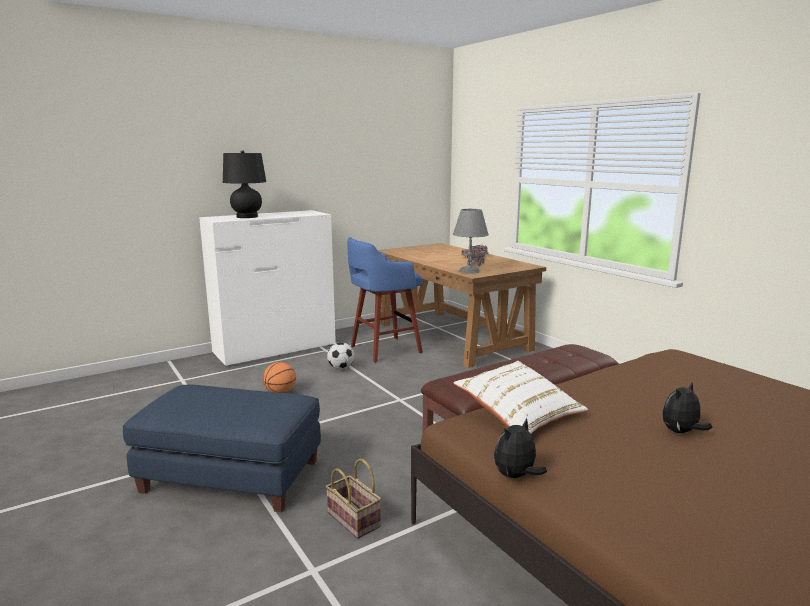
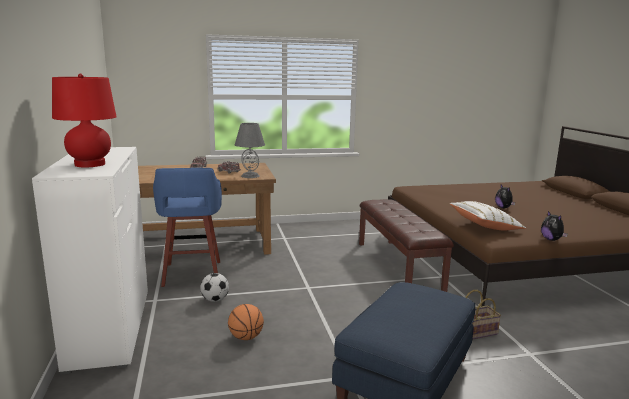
camera: 70 degrees left, 0 degrees up
black table lamp [223,150,266,218] -> red table lamp [52,74,117,167]

